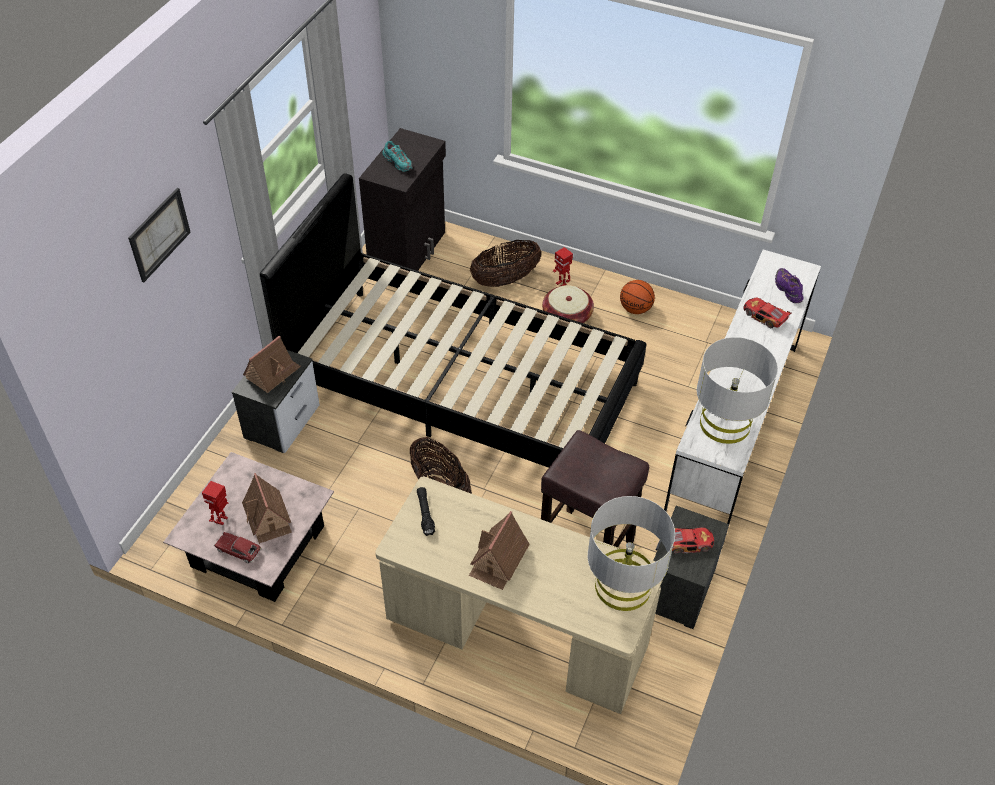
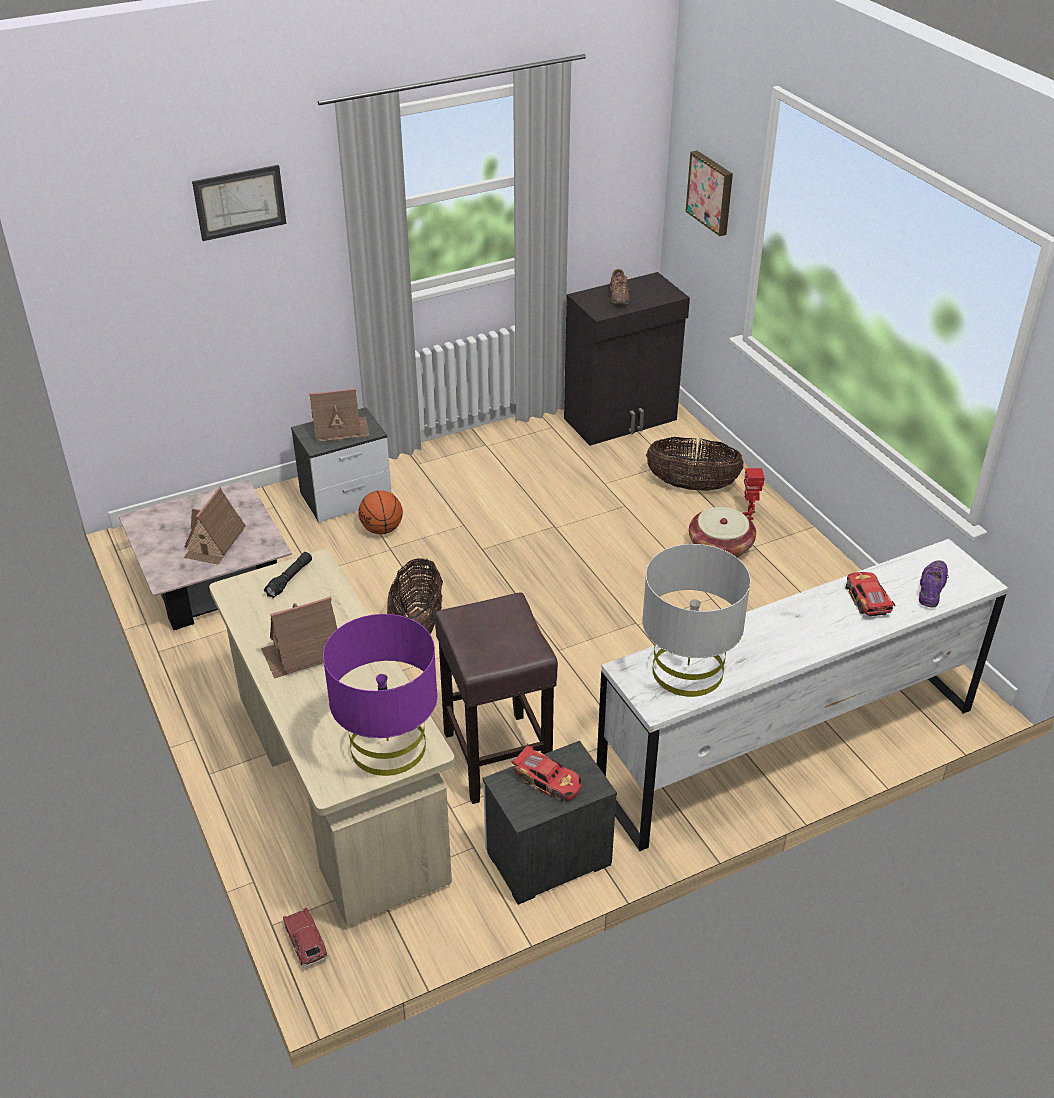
camera: 40 degrees right, 10 degrees down
toy robot [202,481,229,525] -> none
toy car [214,532,262,563] -> toy car moved to [283,907,328,968]
black bed [260,173,646,468] -> none
turquoise shoe [382,141,413,172] -> brown shoe [610,269,630,305]
grey table lamp [588,496,675,611] -> purple table lamp [323,614,438,776]
basketball [620,280,655,314] -> basketball moved to [358,490,403,534]
none -> picture [686,151,733,236]

